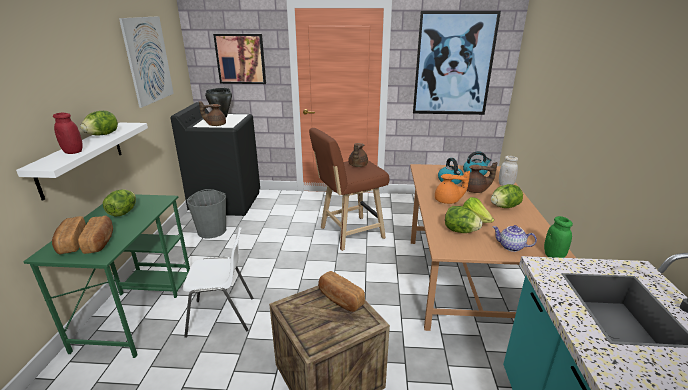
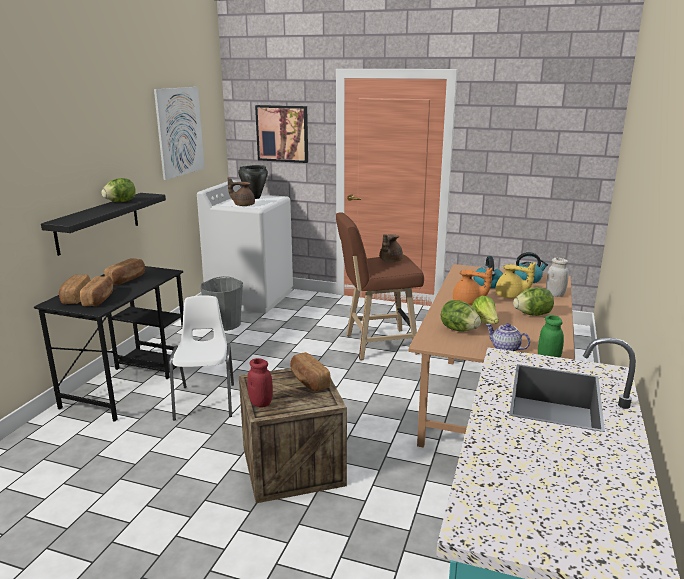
camera: 15 degrees right, 5 degrees down
white shelf [16,122,148,201] -> black shelf [41,193,166,256]
green desk [23,194,190,358] -> black desk [34,266,184,422]
red jar [53,113,83,154] -> red jar moved to [247,358,273,407]
lettuce [103,189,136,217] -> bread [104,258,145,285]
black washing machine [171,102,260,216] -> white washing machine [197,180,293,313]
white chair [183,227,253,338] -> white chair turned 105 degrees counterclockwise [169,295,234,420]
picture [413,11,501,115] -> none
brown teapot [467,162,497,193] -> yellow teapot [495,262,536,298]

